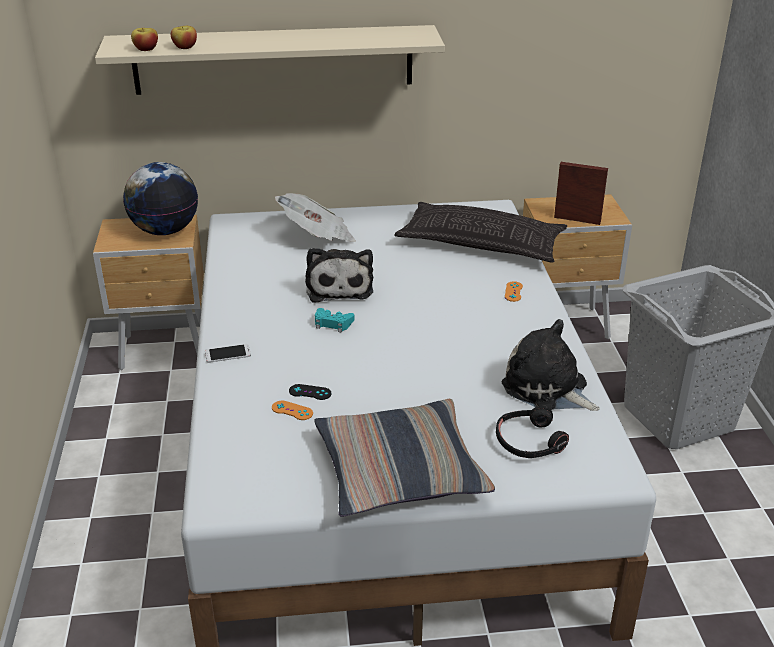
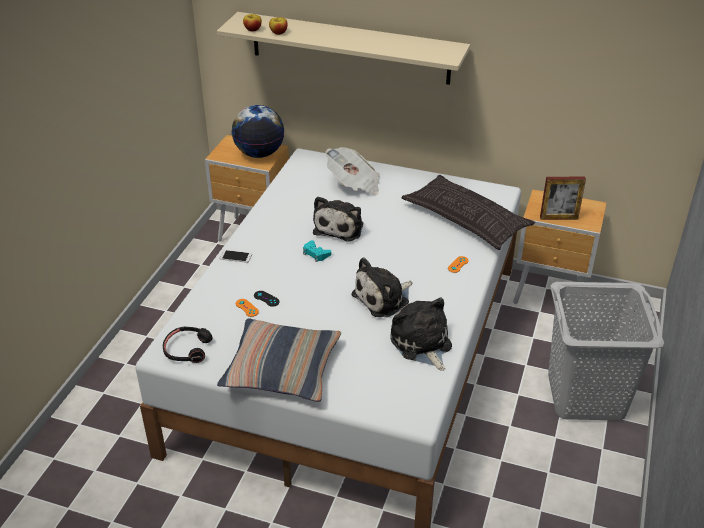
camera: 25 degrees right, 5 degrees up
black headphones [496,406,569,458] -> black headphones moved to [163,327,212,363]
picture frame [554,162,608,225] -> picture frame turned 135 degrees clockwise [540,177,586,220]
none -> plush toy [351,258,412,317]

